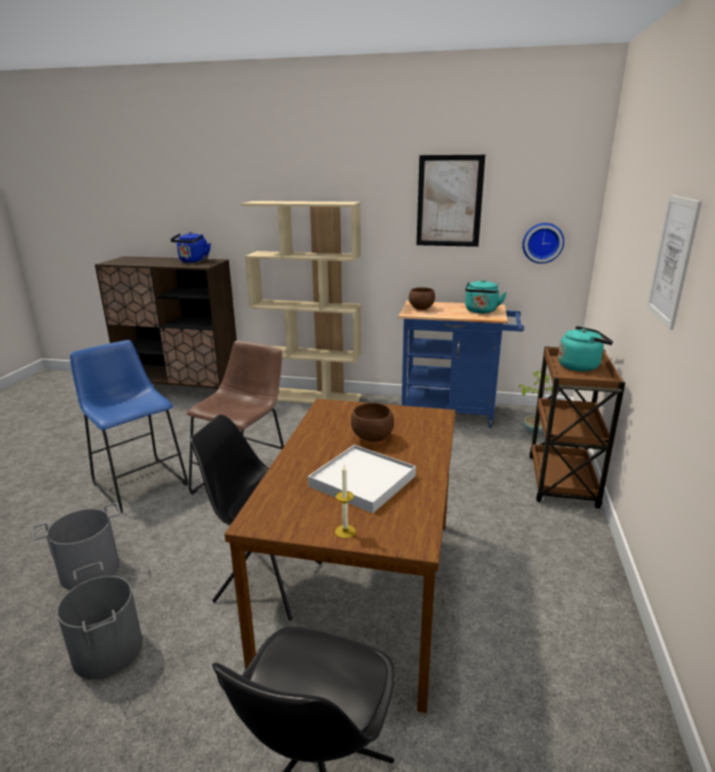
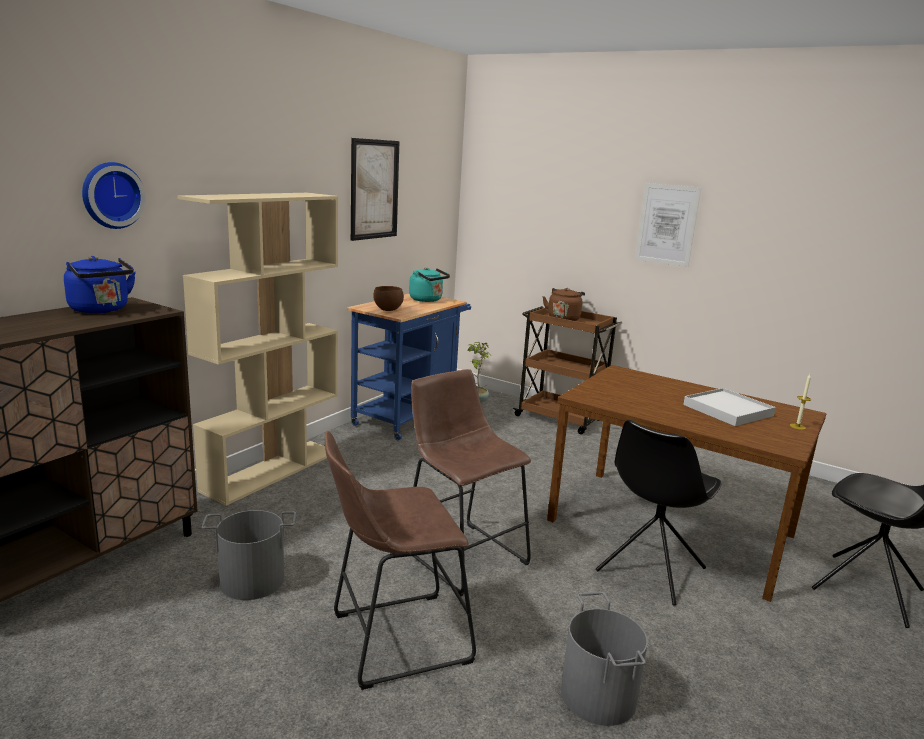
camera: 70 degrees left, 5 degrees down
grey bucket [57,562,143,679] -> grey bucket moved to [202,510,296,600]
blue stool [70,340,188,513] -> brown stool [325,431,476,690]
brown bowl [351,403,394,442] -> none
wall clock [522,223,564,264] -> wall clock moved to [82,162,146,229]
turquoise kettle [558,326,613,371] -> brown kettle [543,288,585,321]

